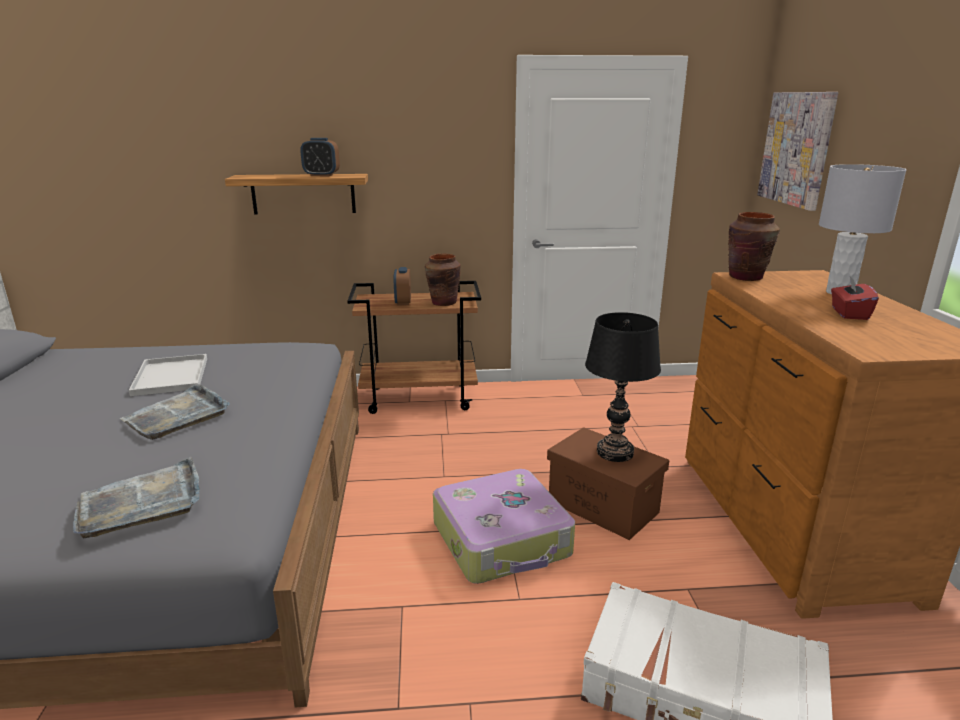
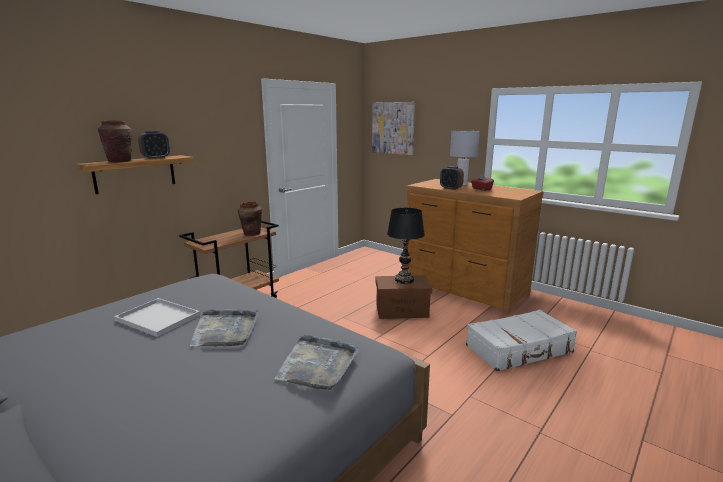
camera: 45 degrees left, 5 degrees down
alarm clock [393,267,411,305] -> alarm clock moved to [440,166,464,190]
suitcase [433,469,575,584] -> none
brown vase [728,212,780,281] -> brown vase moved to [98,121,132,162]

